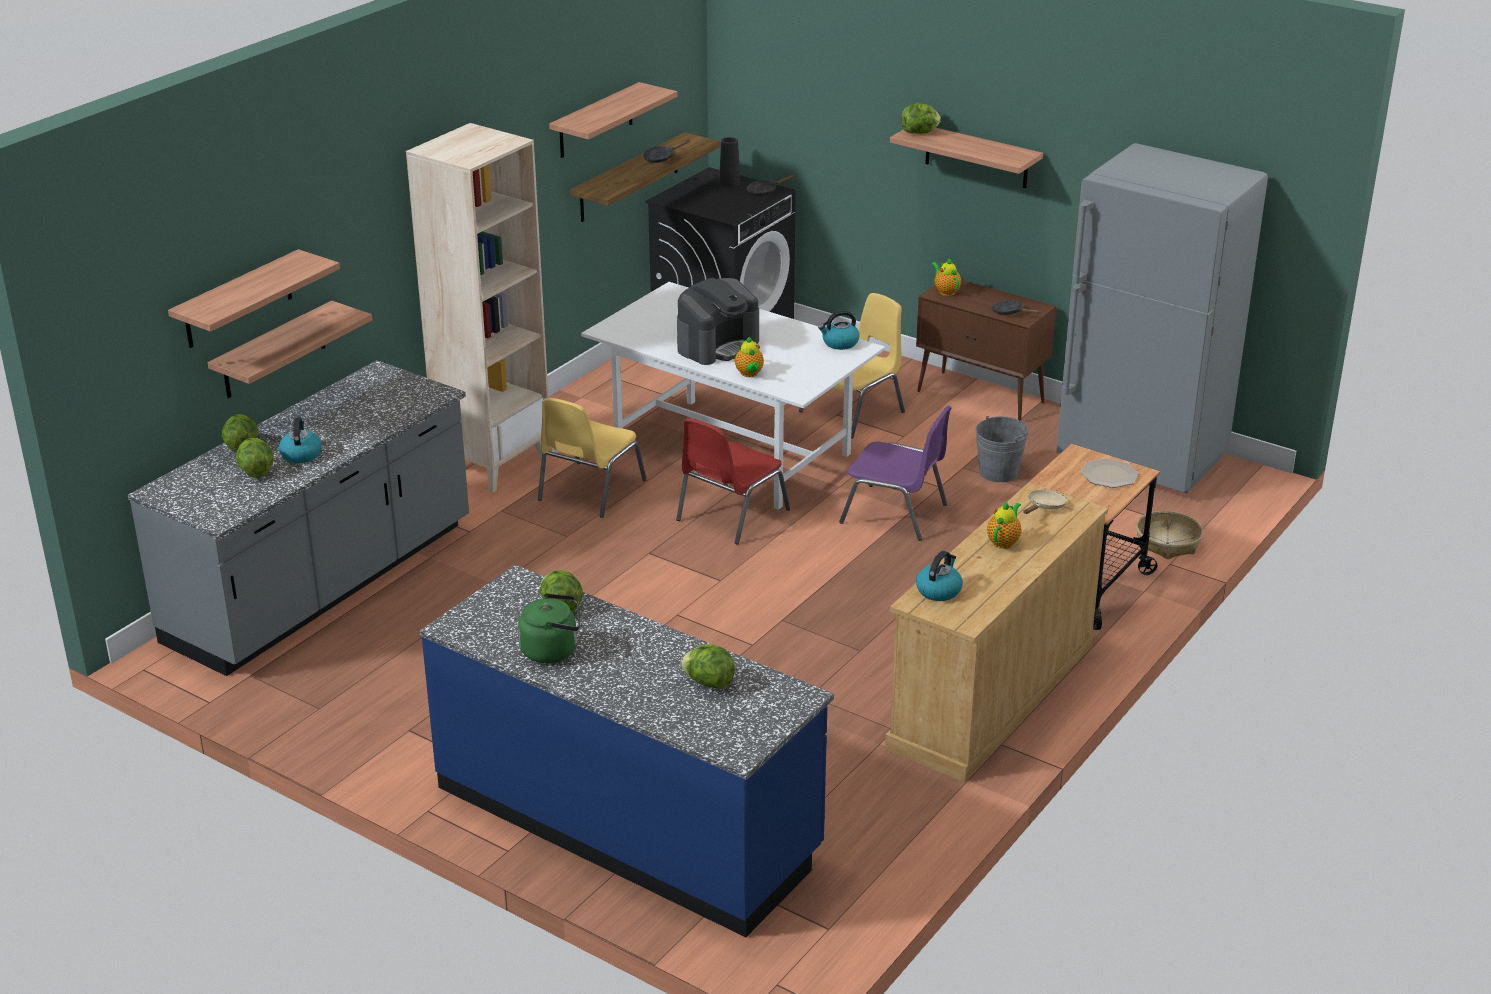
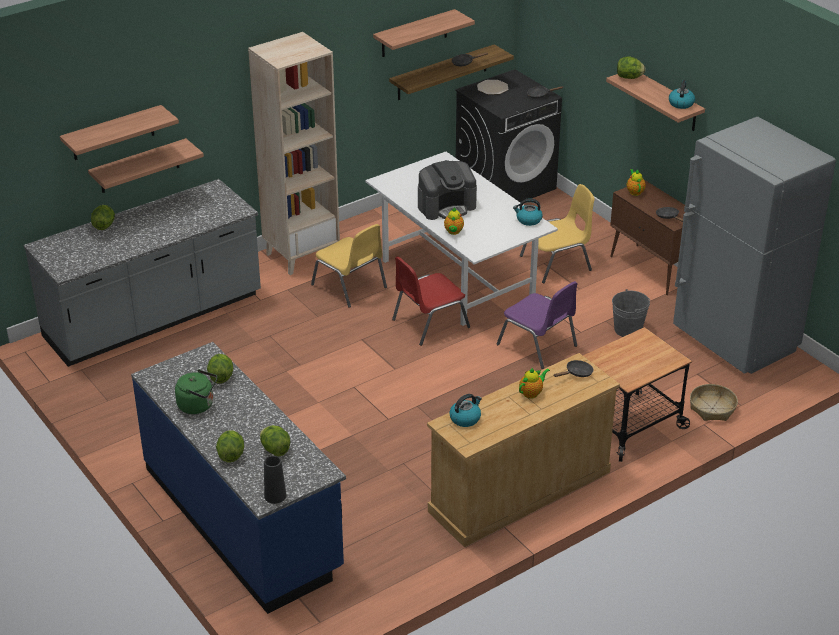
camera: 20 degrees right, 5 degrees up
lettuce [236,438,274,478] -> lettuce moved to [216,430,244,463]
kettle [279,417,322,463] -> kettle moved to [669,80,695,109]
yellow chair [538,398,647,518] -> yellow chair turned 90 degrees counterclockwise [311,224,387,307]
black vase [719,137,740,187] -> black vase moved to [264,456,286,504]
beige frying pan [1023,490,1067,514] -> black frying pan [553,360,594,377]
plate [1081,458,1138,488] -> plate moved to [477,80,508,94]

